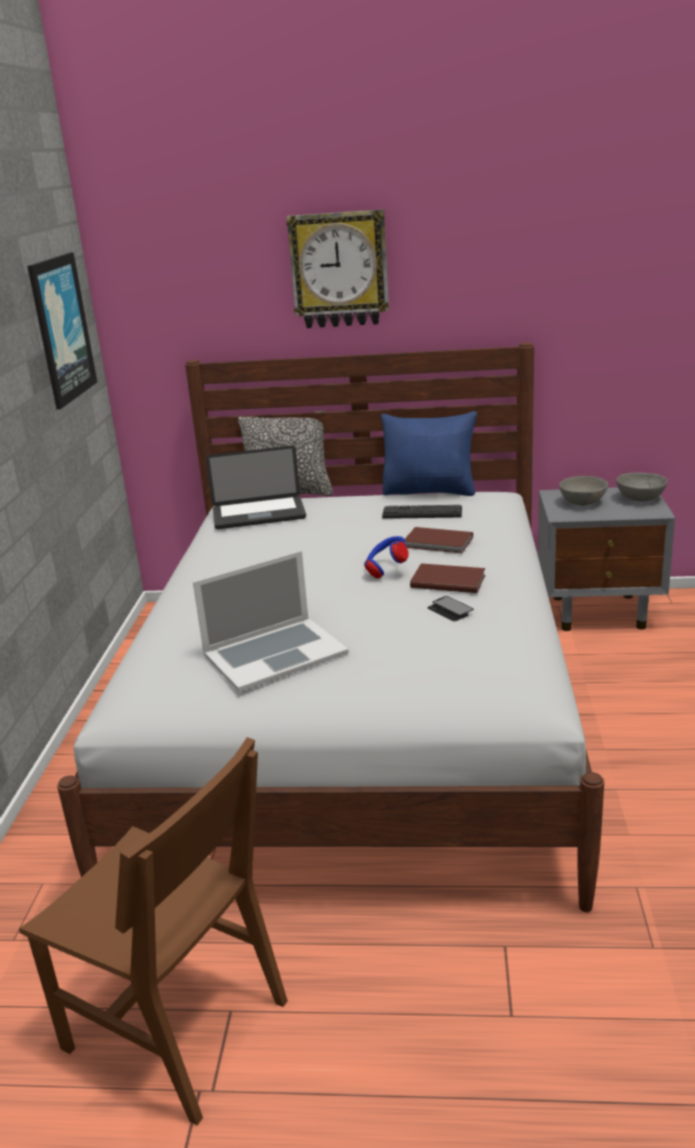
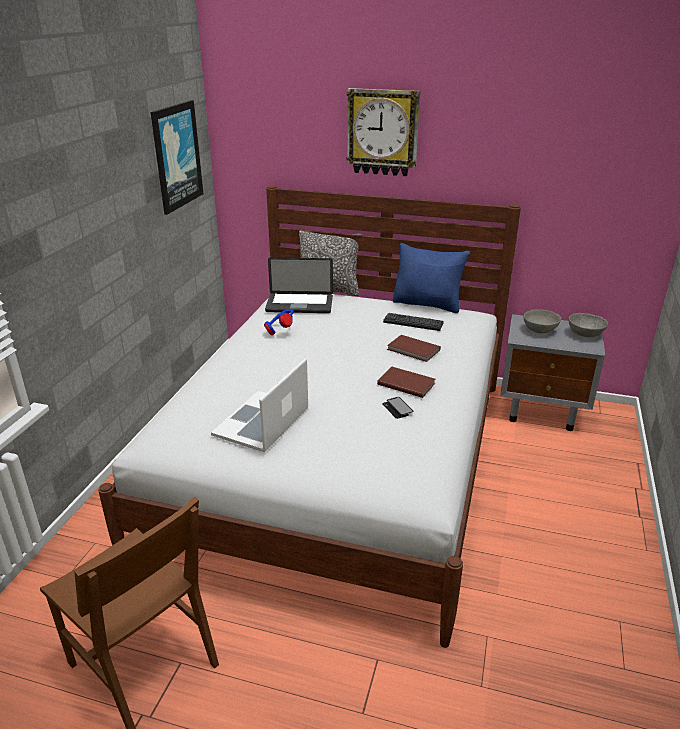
camera: 10 degrees right, 5 degrees up
laptop [193,551,349,692] -> laptop turned 135 degrees clockwise [211,358,308,452]
blue headphones [364,536,409,578] -> blue headphones moved to [264,309,294,335]

